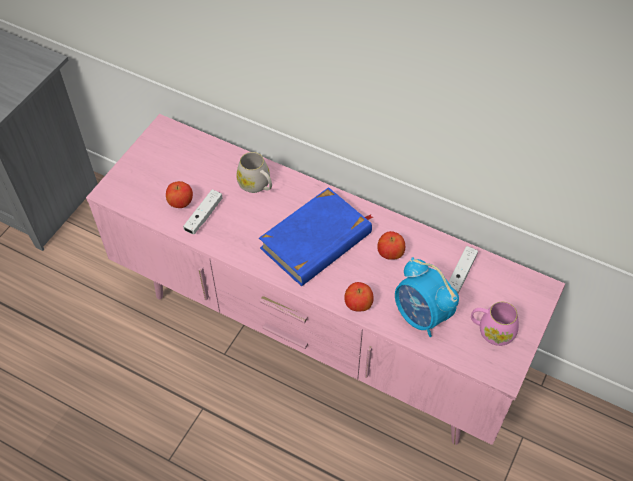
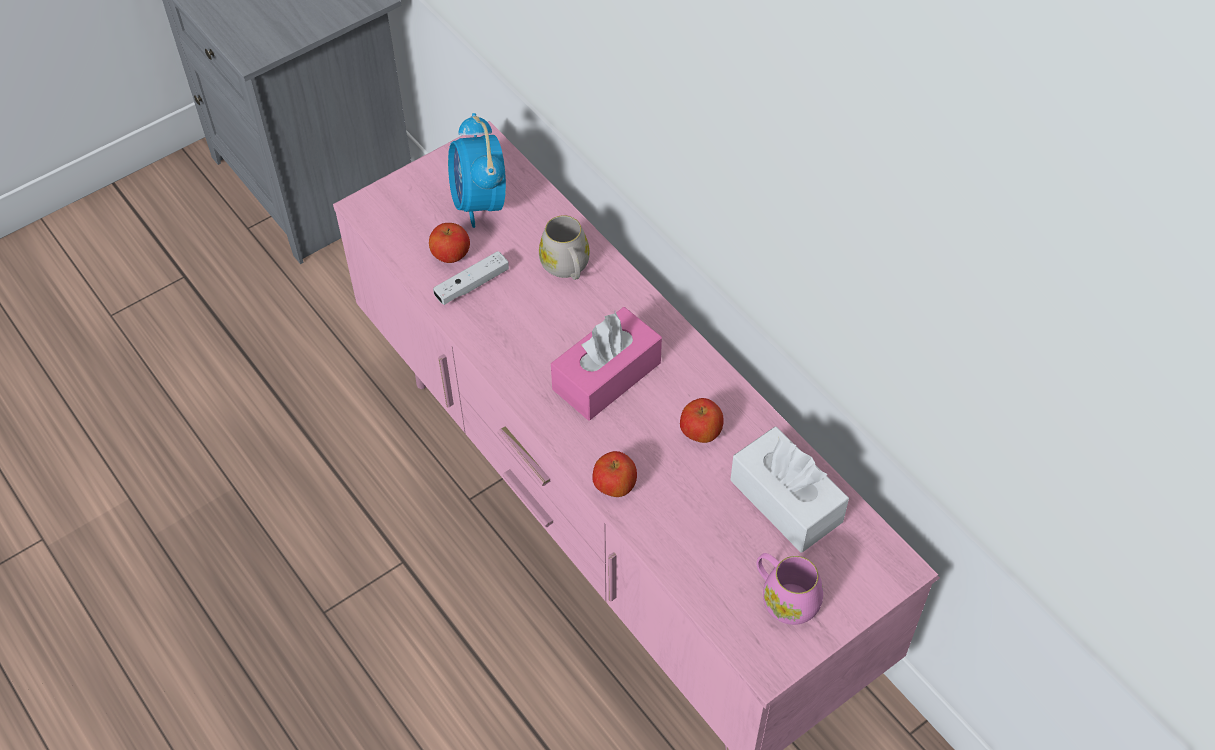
camera: 25 degrees right, 0 degrees up
blue book [259,187,373,286] -> pink tissue box [551,307,662,420]
alarm clock [395,257,459,337] -> alarm clock moved to [448,113,506,228]
white game controller [448,246,478,293] -> white tissue box [730,427,849,553]

